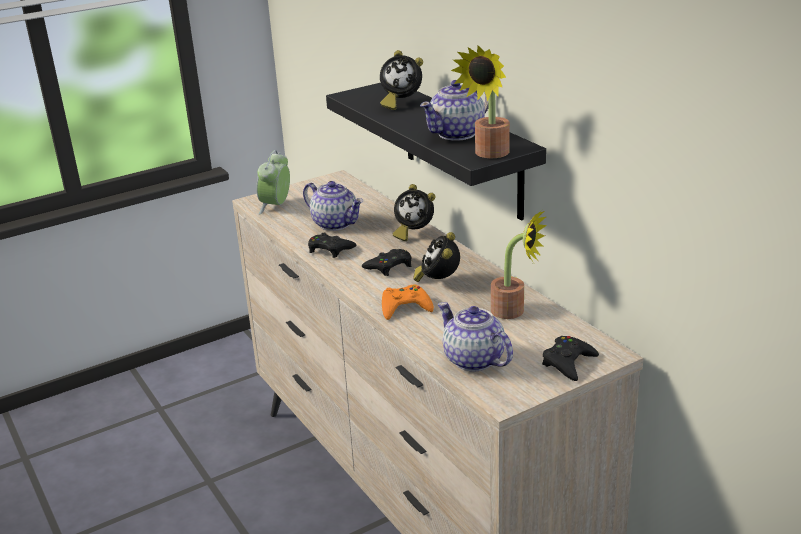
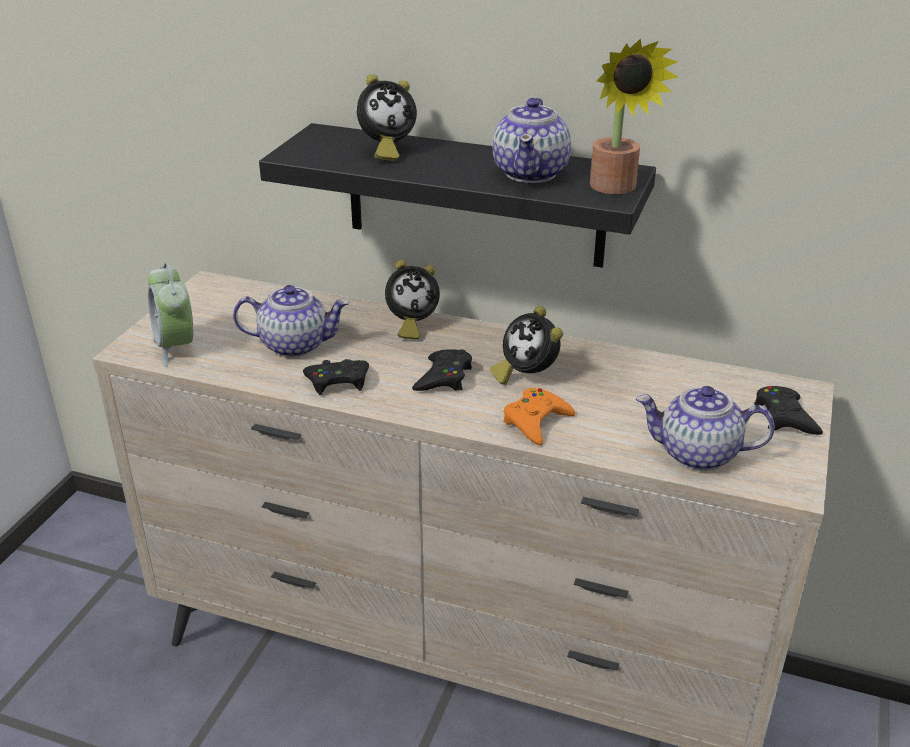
camera: 40 degrees left, 5 degrees up
potted plant [491,211,547,319] -> none

